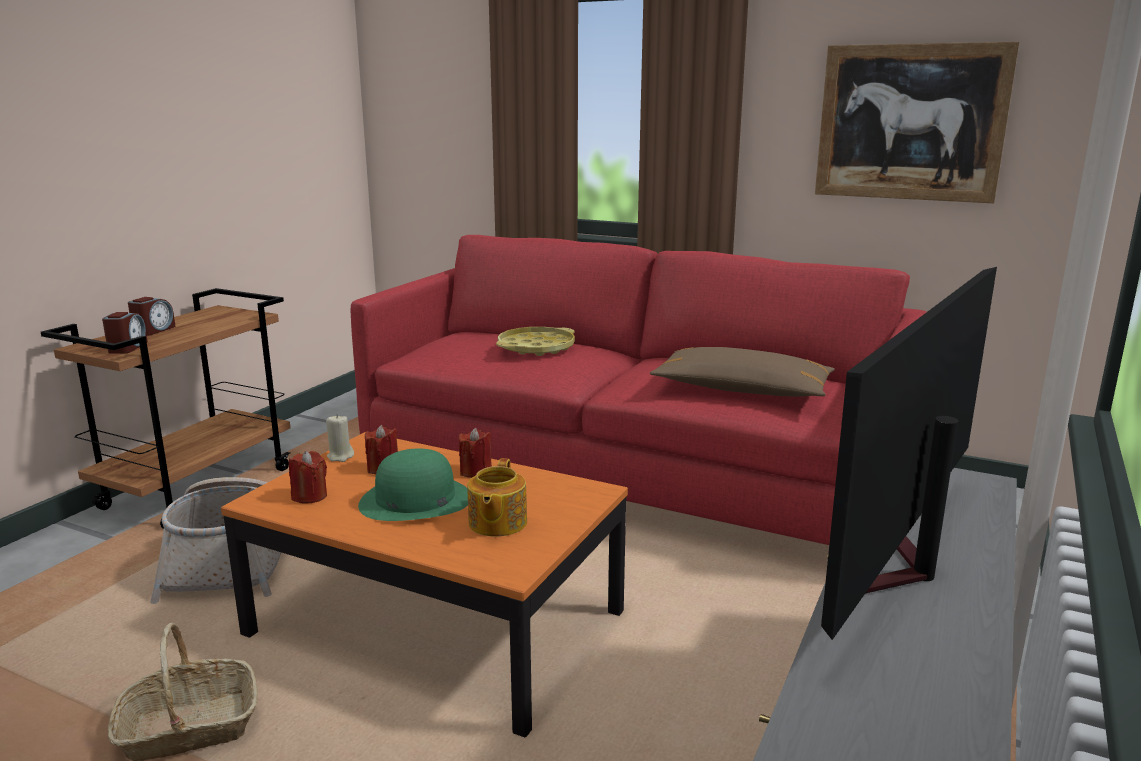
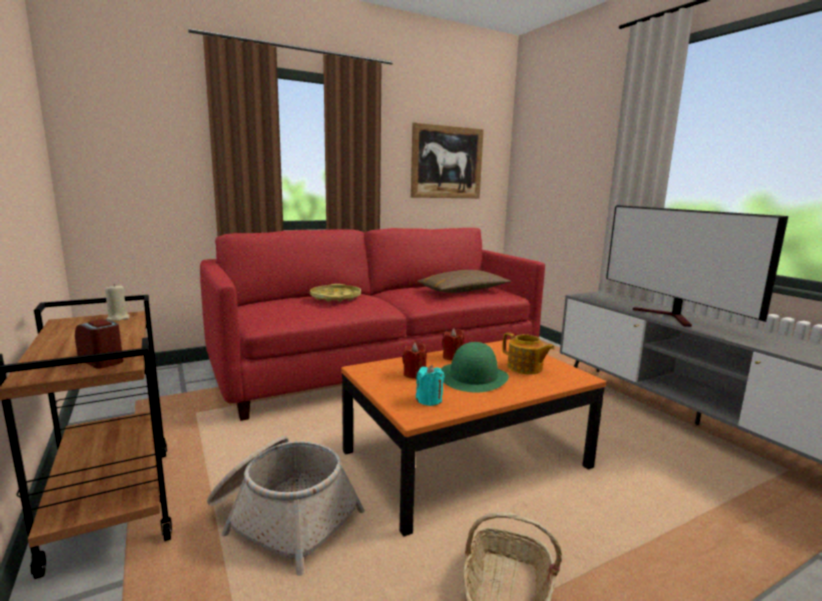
camera: 55 degrees left, 5 degrees down
alarm clock [128,297,176,336] -> none
red candle [289,451,327,504] -> turquoise candle [416,365,445,406]
beige candle [326,414,354,462] -> beige candle moved to [105,284,130,321]

